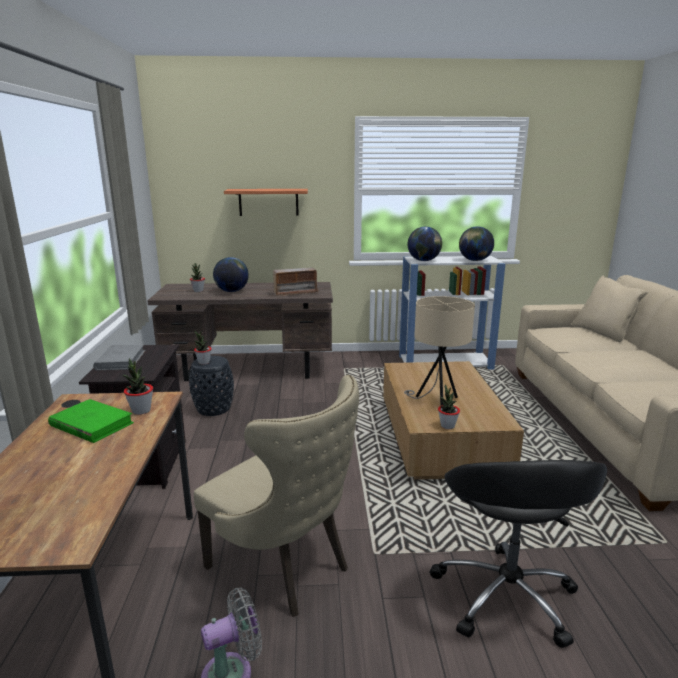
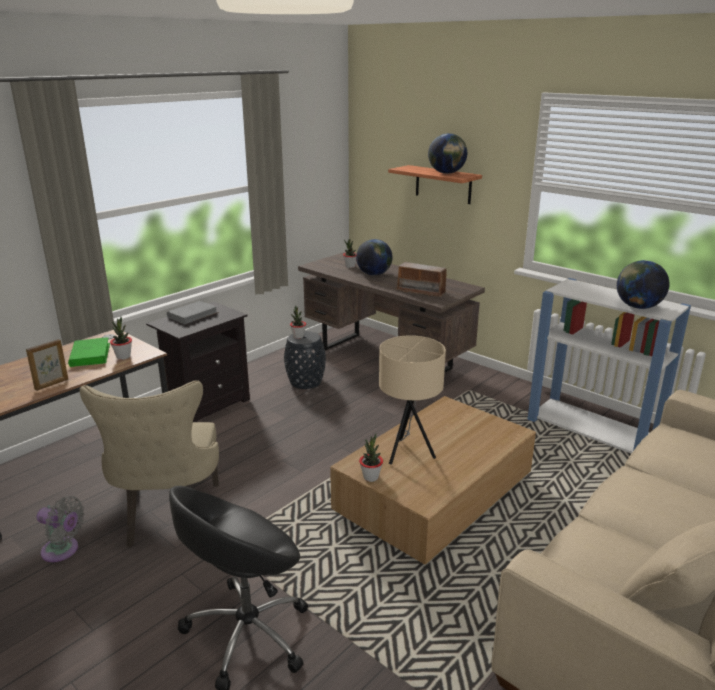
camera: 45 degrees right, 5 degrees up
globe [407,227,442,261] -> globe moved to [428,133,467,174]
none -> picture frame [26,339,68,391]

